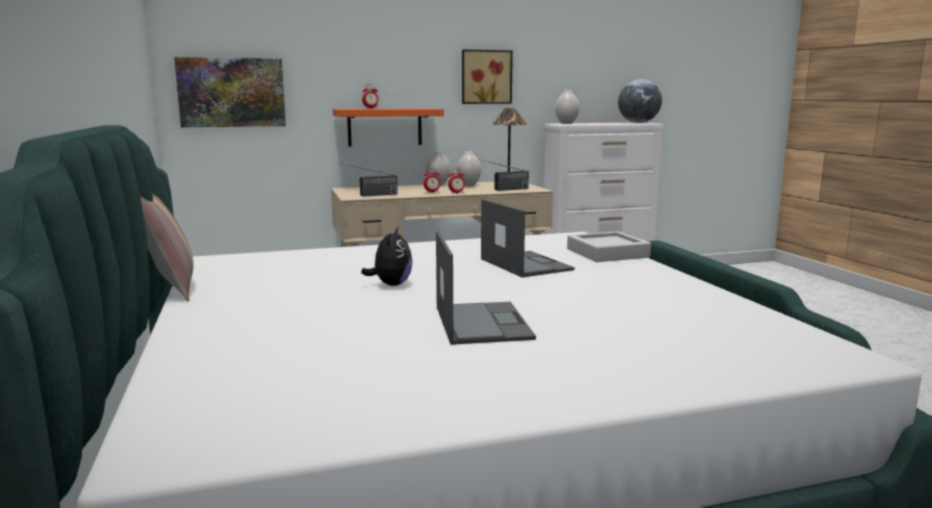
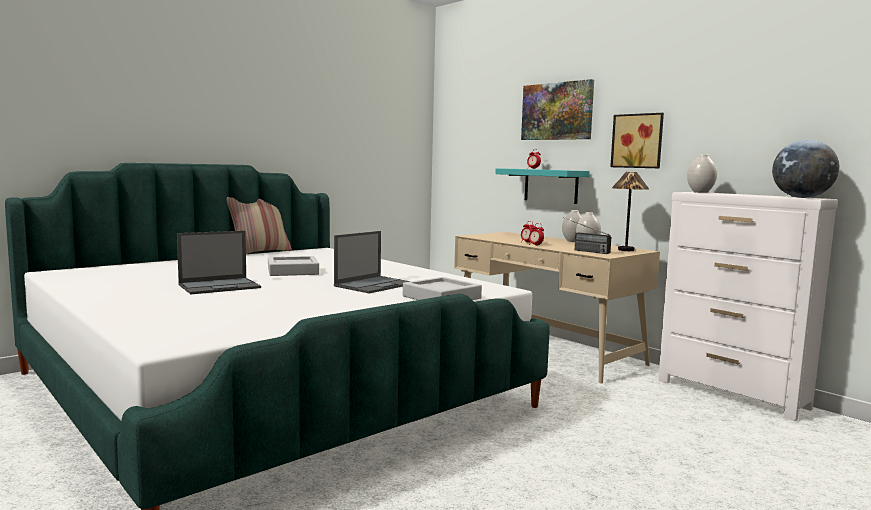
camera: 65 degrees right, 5 degrees down
picture [174,57,286,127] -> picture moved to [521,79,594,140]
orange shelf [333,108,444,147] -> turquoise shelf [495,168,590,204]
radio [339,163,398,197] -> none
plush toy [361,227,412,286] -> grey tray [268,256,319,276]

